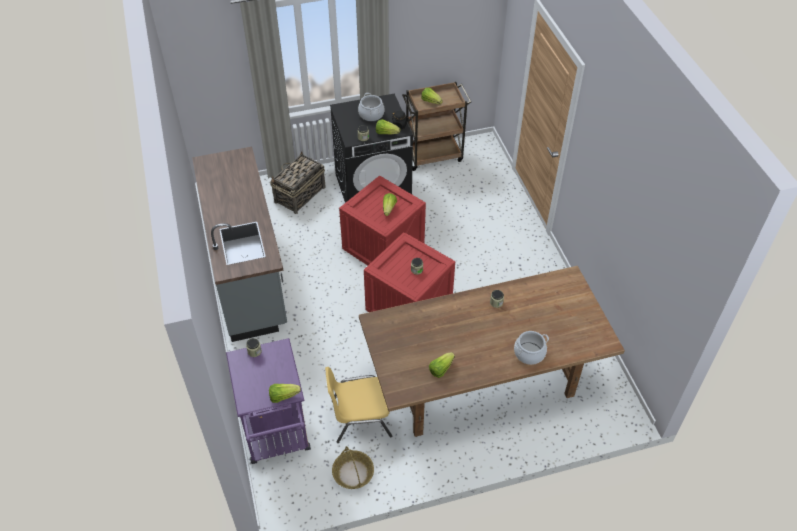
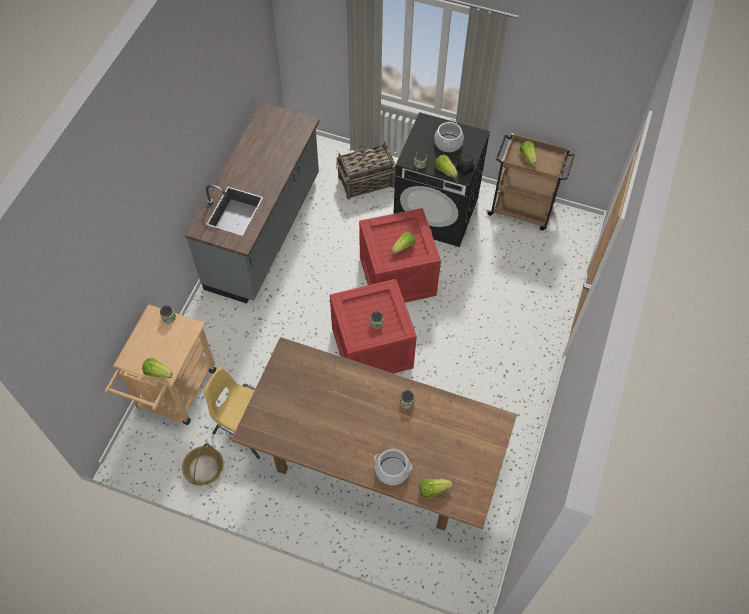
camera: 35 degrees right, 10 degrees up
purple cart [226,338,311,464] -> beige cart [105,304,216,425]
lettuce [429,352,455,378] -> lettuce moved to [419,479,452,498]

